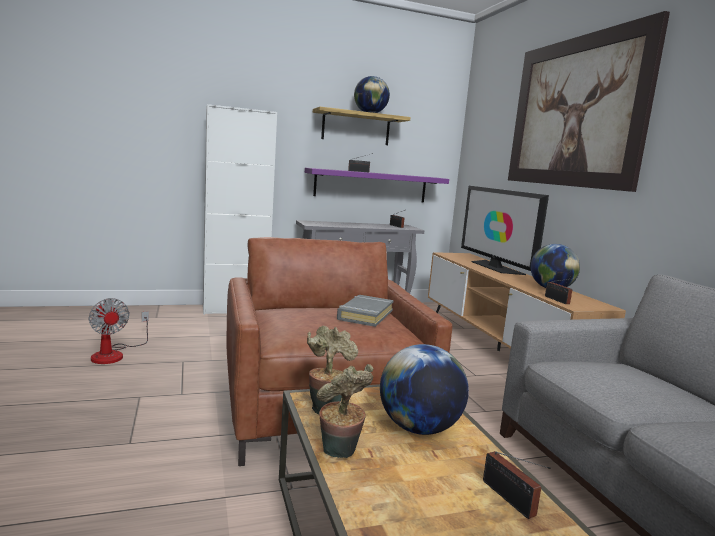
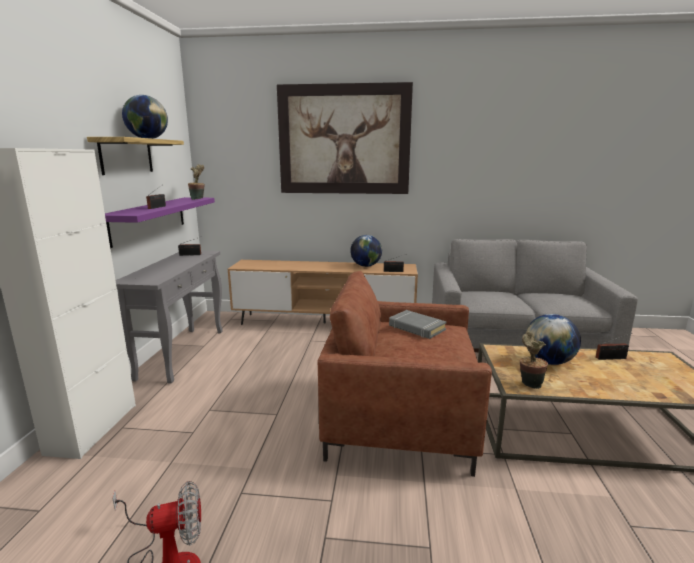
camera: 65 degrees left, 5 degrees up
potted plant [316,364,374,458] -> potted plant moved to [188,164,205,200]
television [461,186,549,275] -> none

